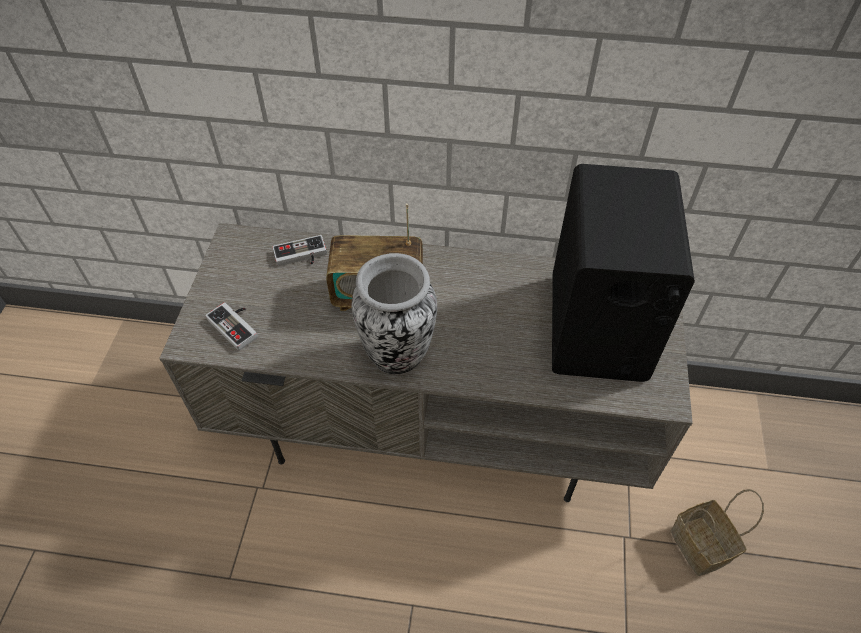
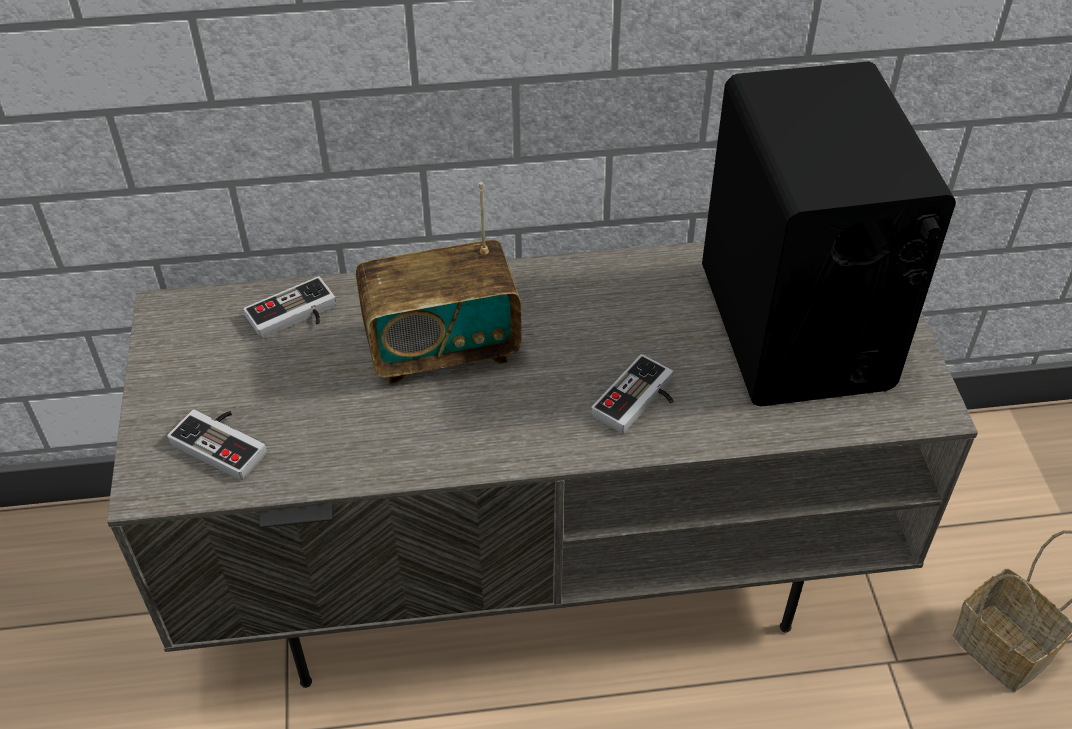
camera: 15 degrees left, 5 degrees down
vase [352,253,437,374] -> none
none -> game controller [591,354,673,433]

